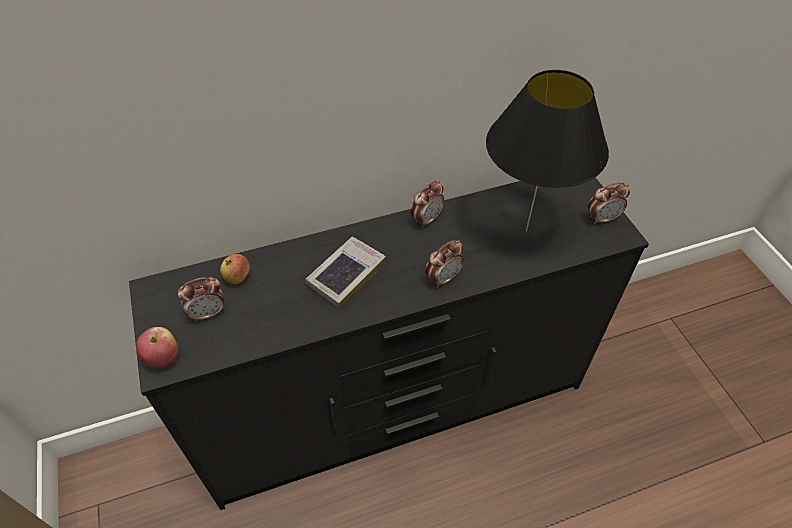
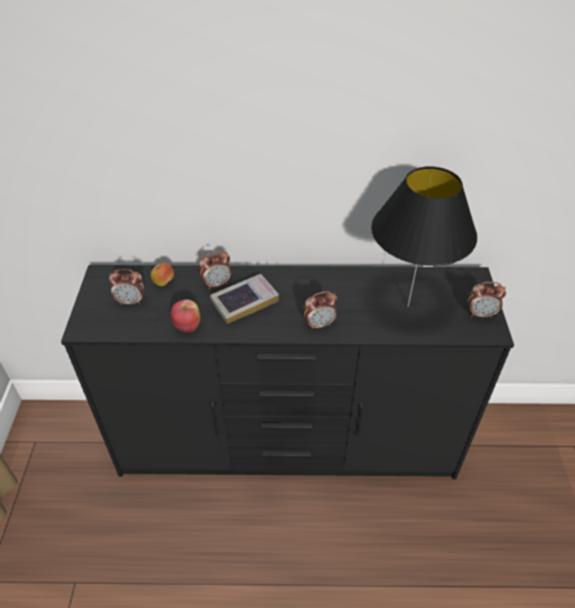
camera: 20 degrees right, 5 degrees down
apple [136,327,178,368] -> apple moved to [171,299,200,332]
alarm clock [410,181,444,228] -> alarm clock moved to [199,250,232,289]

